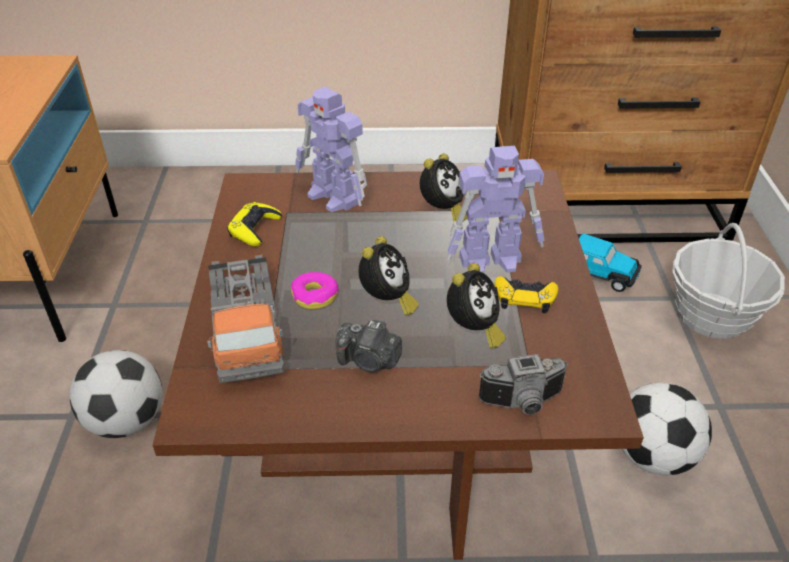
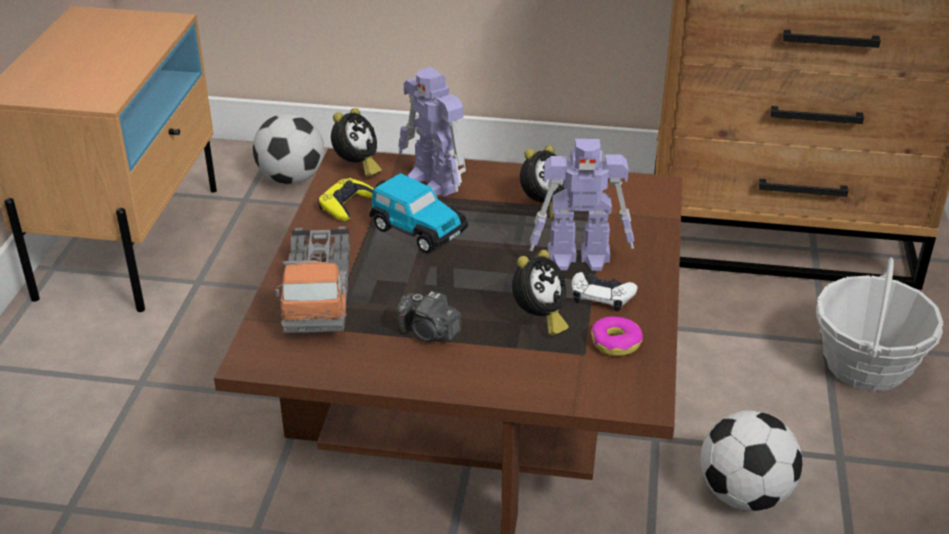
camera: 10 degrees right, 5 degrees down
football [69,350,162,438] -> football moved to [253,113,324,184]
donut [291,272,339,309] -> donut moved to [591,317,643,356]
alarm clock [358,236,419,316] -> alarm clock moved to [331,108,382,177]
camera [479,354,568,415] -> none
yellow game controller [494,276,558,314] -> white game controller [572,272,637,312]
toy car [579,233,642,292] -> toy car moved to [369,173,468,253]

